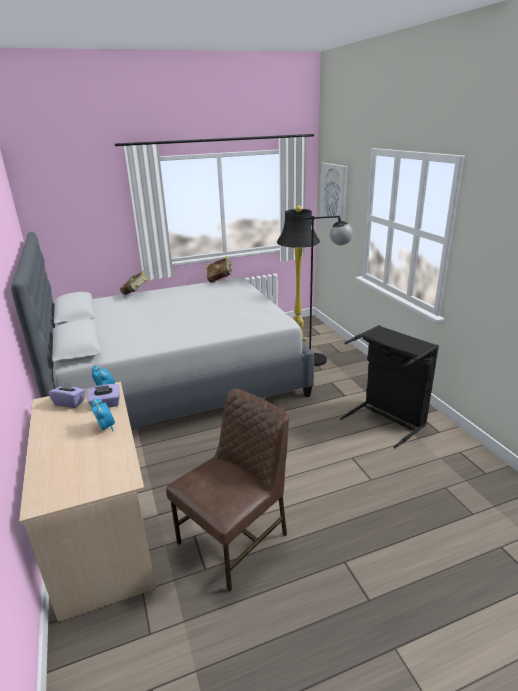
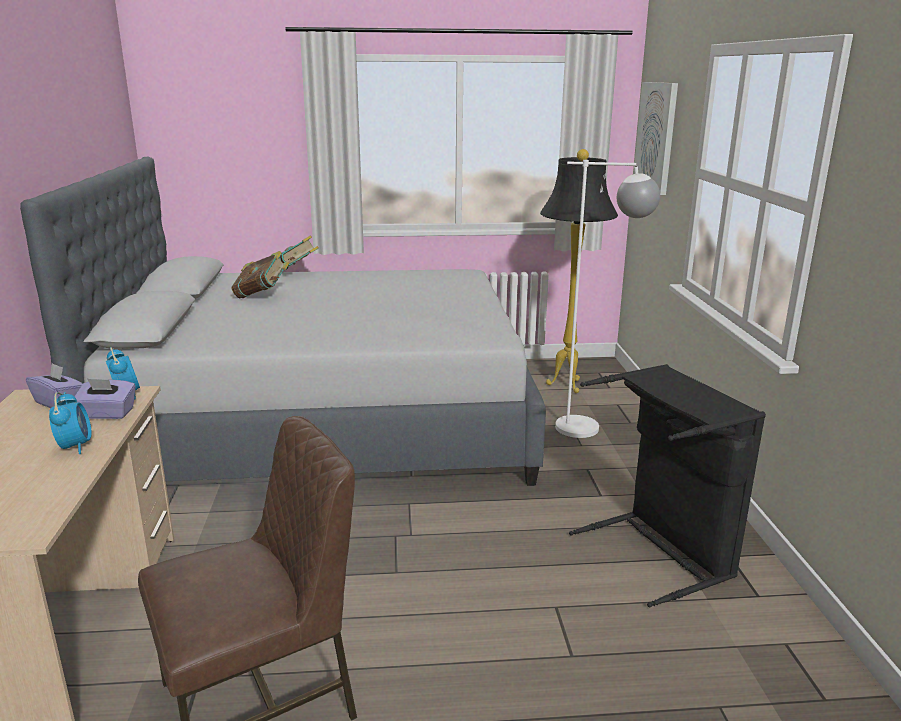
camera: 15 degrees right, 5 degrees down
book [206,256,233,283] -> book moved to [231,251,289,298]
black floor lamp [303,216,353,366] -> white floor lamp [555,160,660,438]

